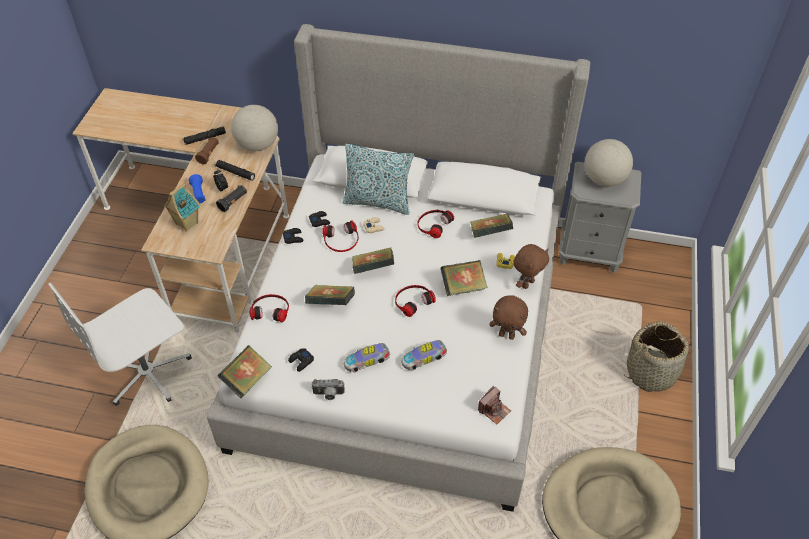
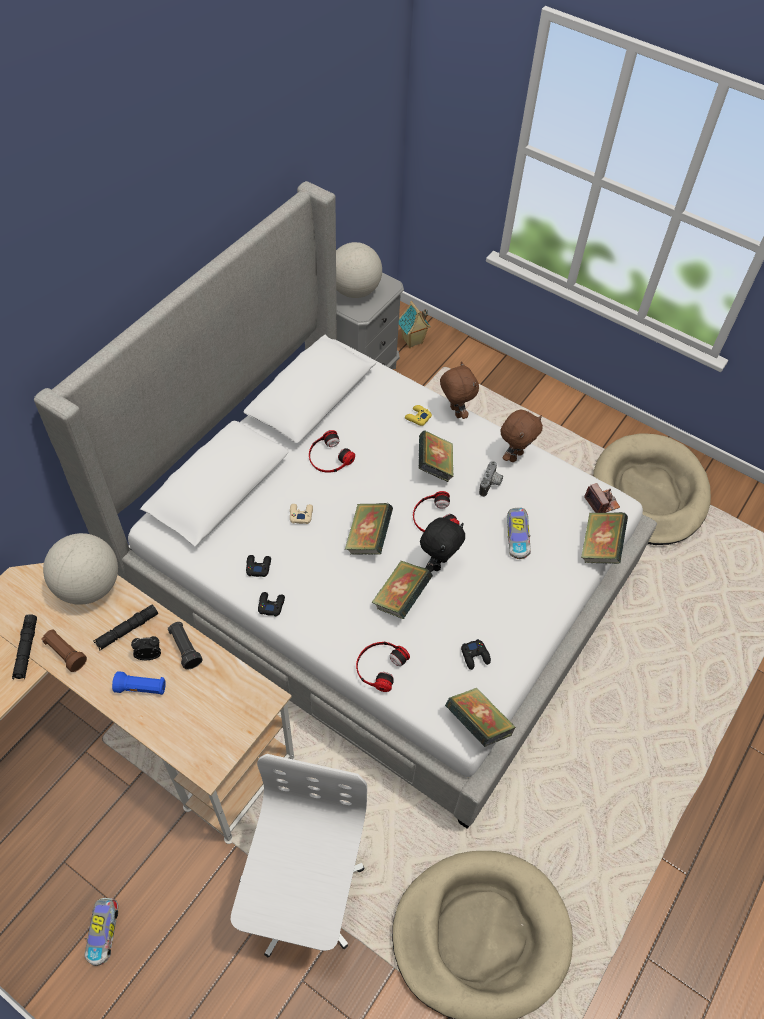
camera: 70 degrees left, 5 degrees up
white office chair [49,282,192,406] -> white office chair turned 150 degrees counterclockwise [231,754,367,957]
toy house [163,183,200,231] -> toy house moved to [399,301,431,348]
camera [312,379,345,400] -> camera moved to [479,461,503,497]
headphones [322,220,359,252] -> none
pillow [342,144,414,215] -> none
toy car [344,343,390,372] -> toy car moved to [85,898,118,966]
book [470,213,513,238] -> book moved to [581,512,628,564]
basket [624,321,692,392] -> none
none -> black plush toy [420,517,465,572]

